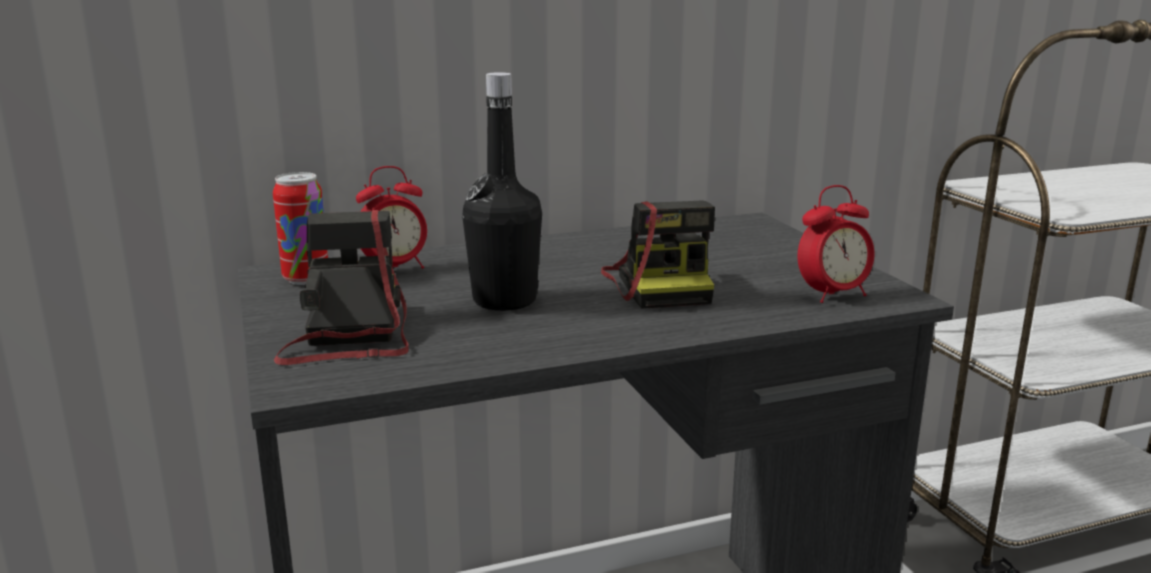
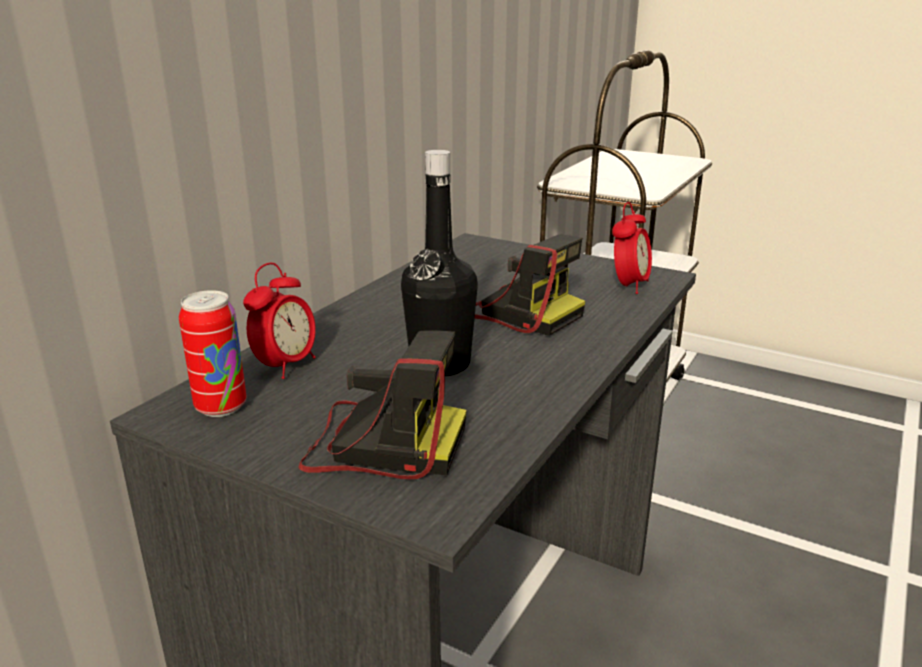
camera: 40 degrees left, 5 degrees up
camera [274,210,409,365] -> camera turned 150 degrees clockwise [299,330,467,479]

